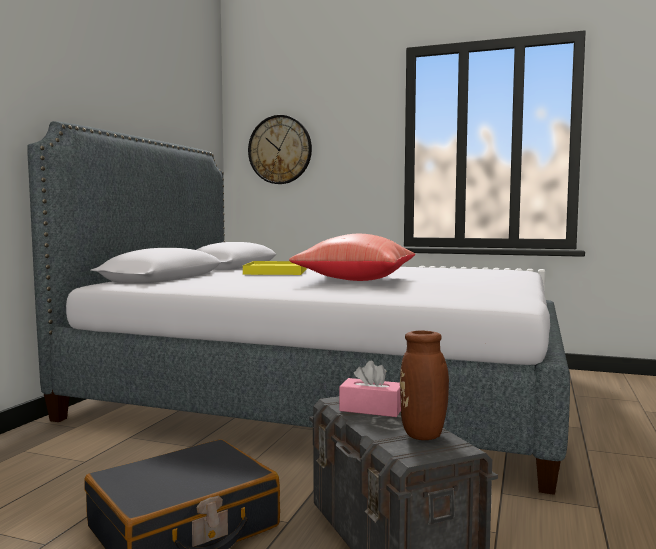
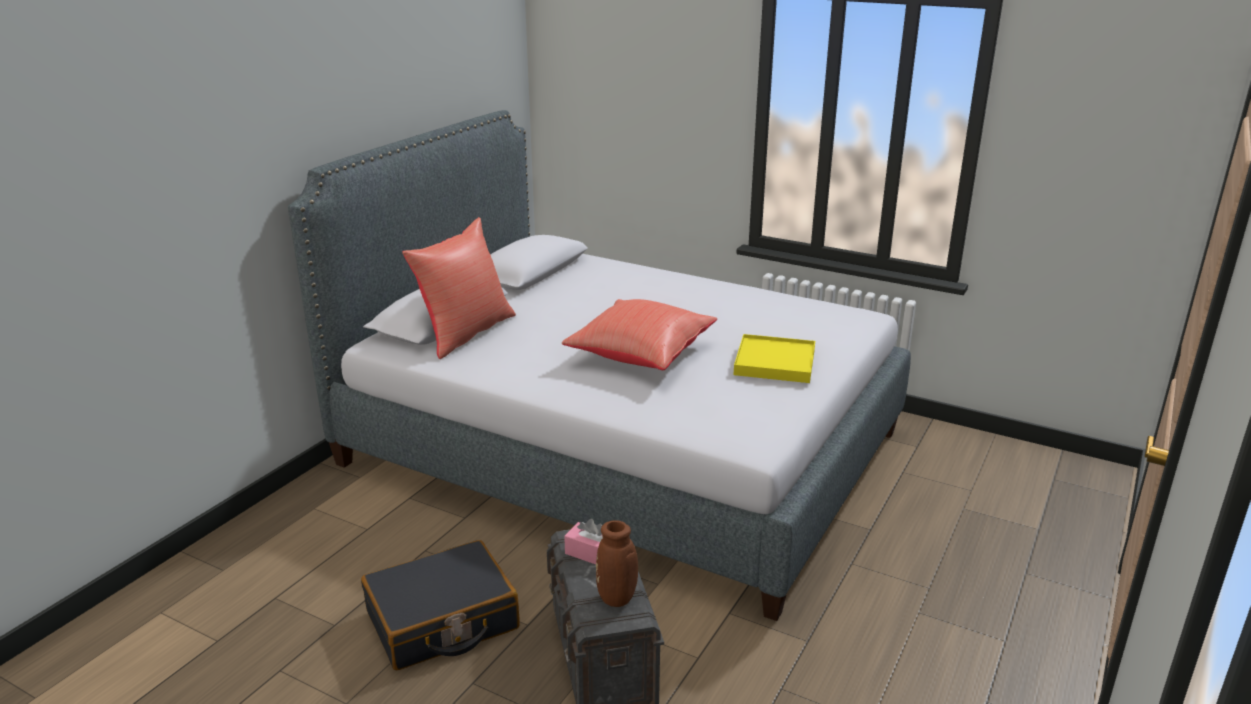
camera: 10 degrees right, 20 degrees up
yellow tray [243,261,307,275] -> yellow tray moved to [734,334,815,383]
wall clock [248,115,312,184] -> none
none -> red pillow [402,217,516,359]

